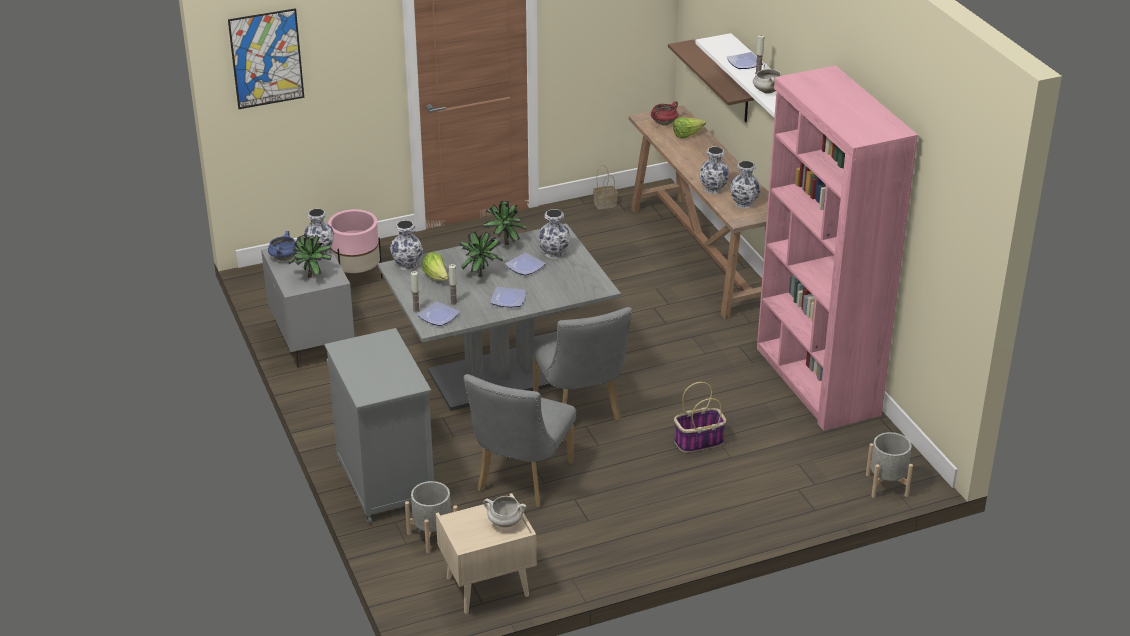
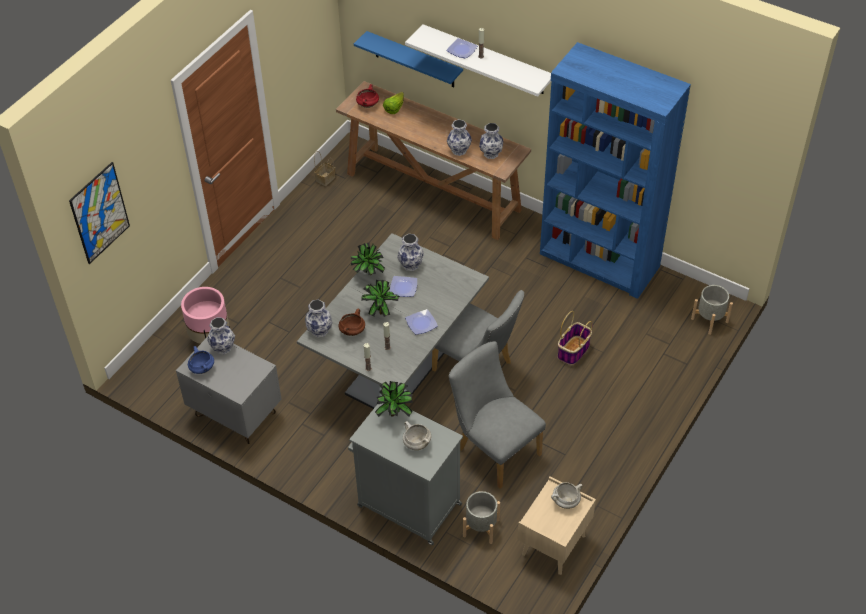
camera: 35 degrees left, 15 degrees up
potted plant [288,234,332,278] -> potted plant moved to [375,381,413,417]
plate [418,302,460,326] -> none
lettuce [422,252,449,281] -> brown cooking pot [338,309,365,336]
grey chair [463,374,576,507] -> grey chair turned 150 degrees clockwise [449,341,546,489]
brown shelf [668,40,755,123] -> blue shelf [354,31,463,88]
white cooking pot [753,64,782,94] -> white cooking pot moved to [403,421,431,450]
pink bookcase [757,66,918,431] -> blue bookcase [540,42,691,299]

